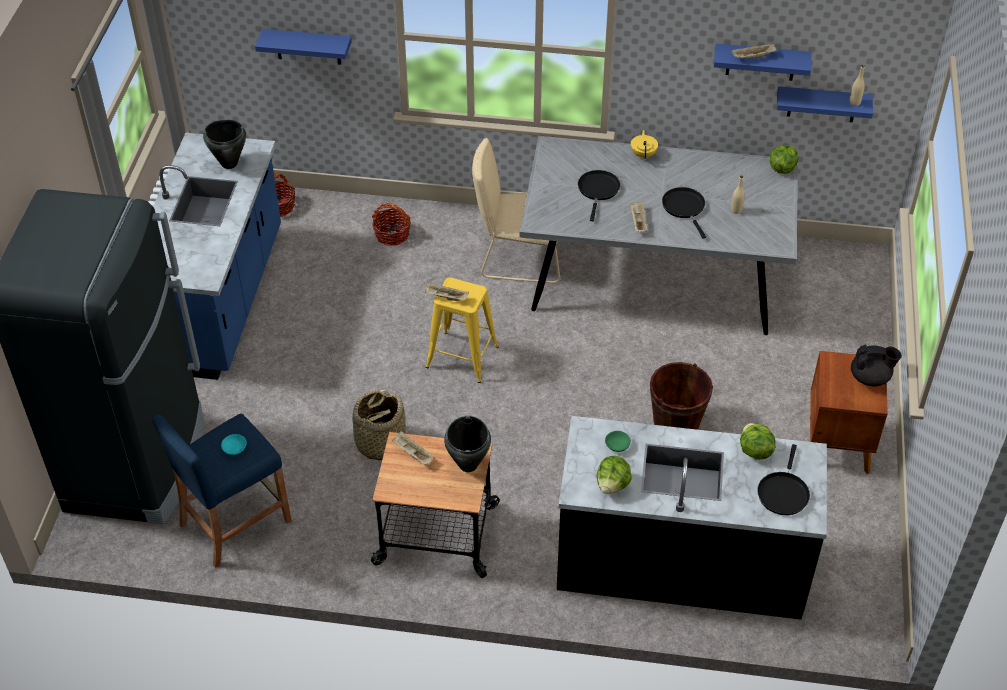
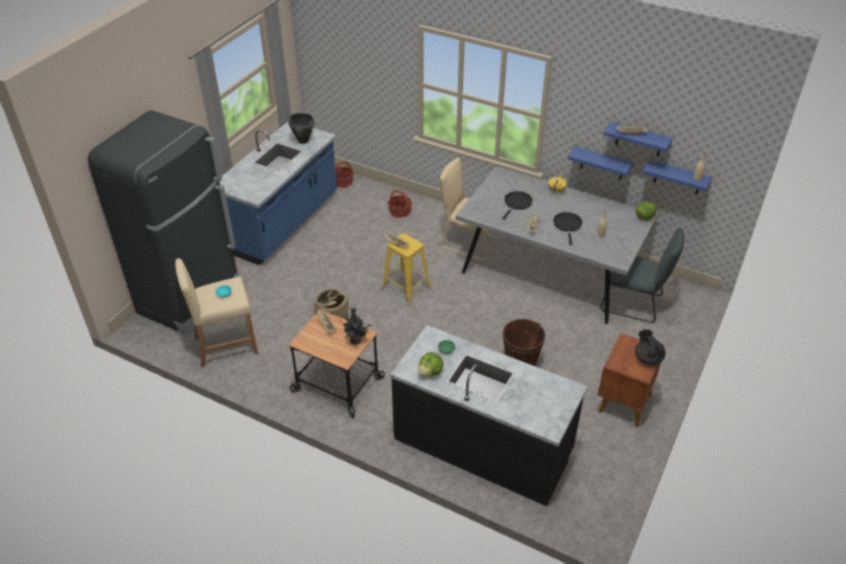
camera: 20 degrees right, 5 degrees down
blue stool [152,414,292,568] -> beige stool [175,258,258,367]
blue shelf [255,29,352,65] -> blue shelf moved to [568,146,634,180]
black cooking pot [444,416,491,472] -> potted plant [342,307,372,344]
lettuce [740,423,775,460] -> none
black frying pan [757,444,810,515] -> none
black teapot [851,345,902,386] -> black teapot turned 135 degrees counterclockwise [635,329,666,365]
none -> grey chair [600,227,684,323]

